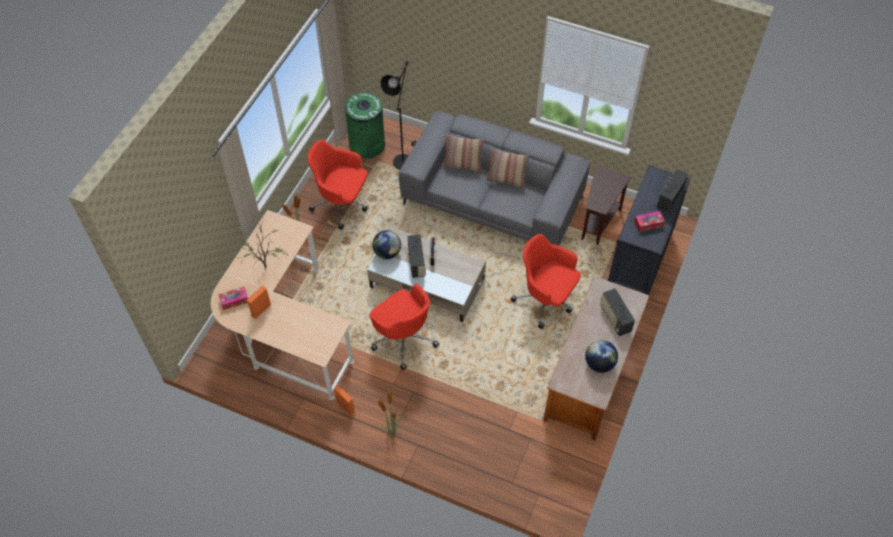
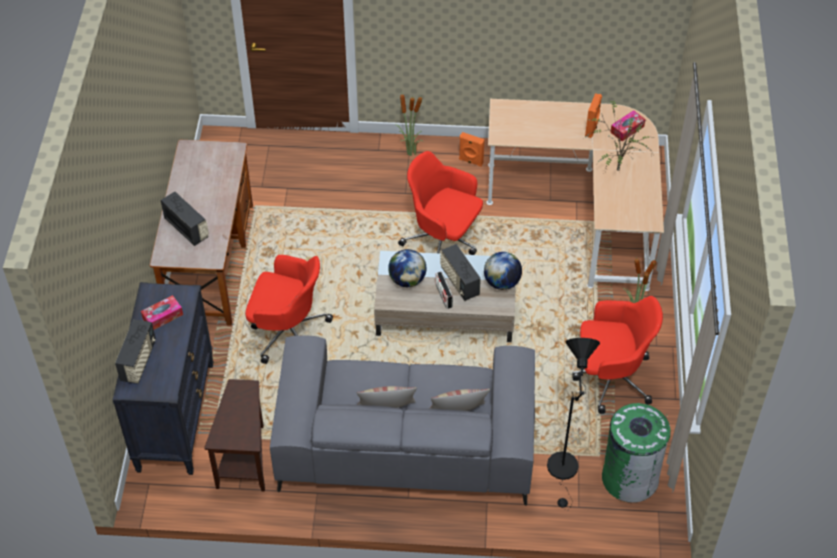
camera: 160 degrees right, 5 degrees down
globe [585,340,618,373] -> globe moved to [388,249,426,287]

